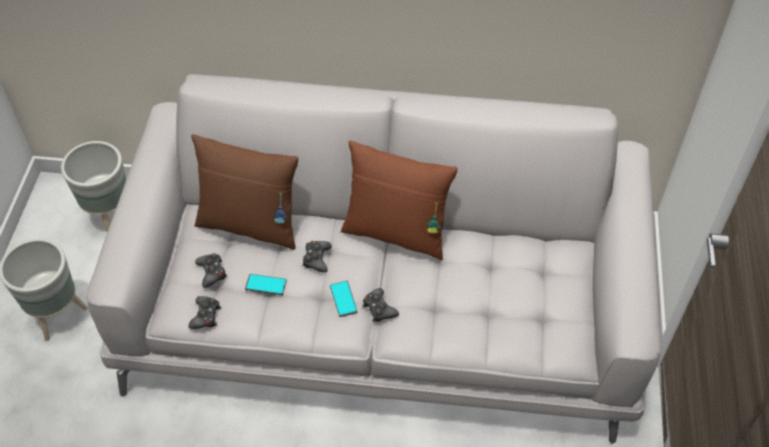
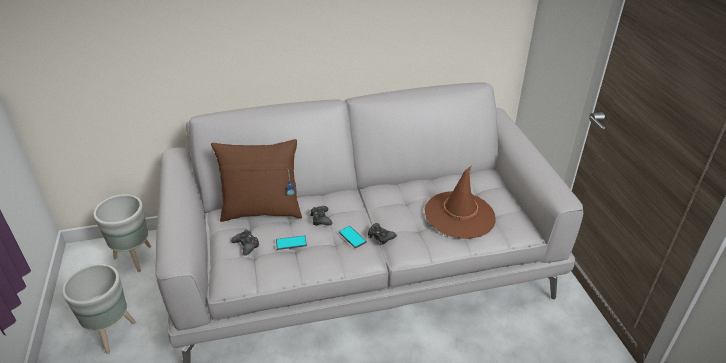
camera: 20 degrees left, 15 degrees down
black game controller [189,296,221,329] -> none
brown pillow [341,140,458,260] -> none
none -> brown hat [425,166,496,239]

